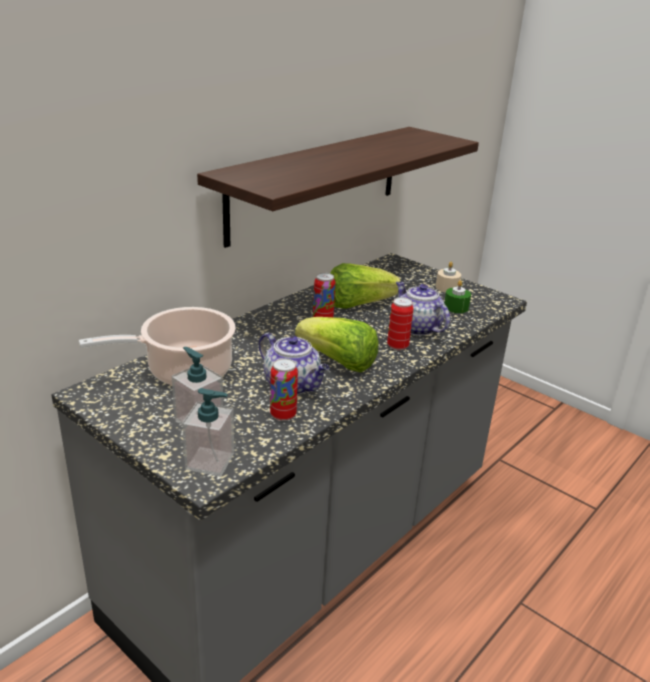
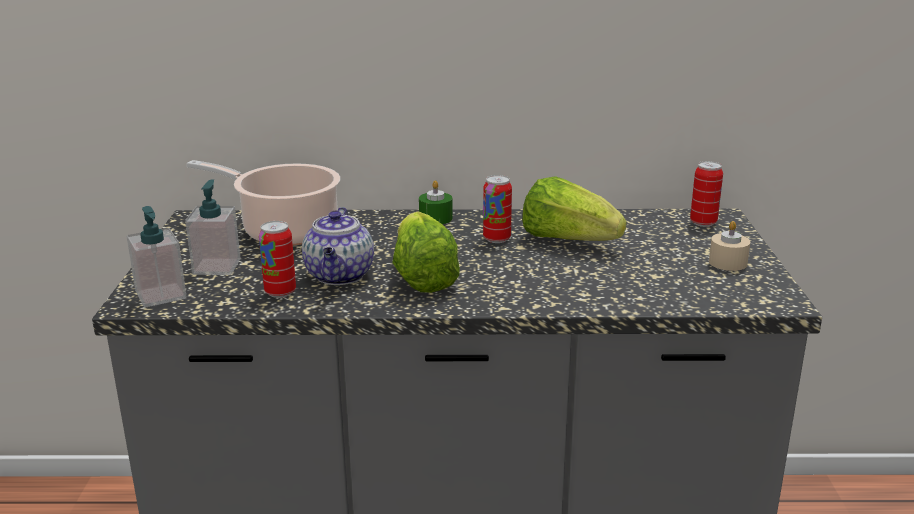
camera: 50 degrees right, 5 degrees down
shelf [197,127,479,248] -> none
can [387,297,414,351] -> can moved to [690,161,723,227]
teapot [396,281,450,336] -> none
green candle [444,280,471,313] -> green candle moved to [419,180,453,224]

